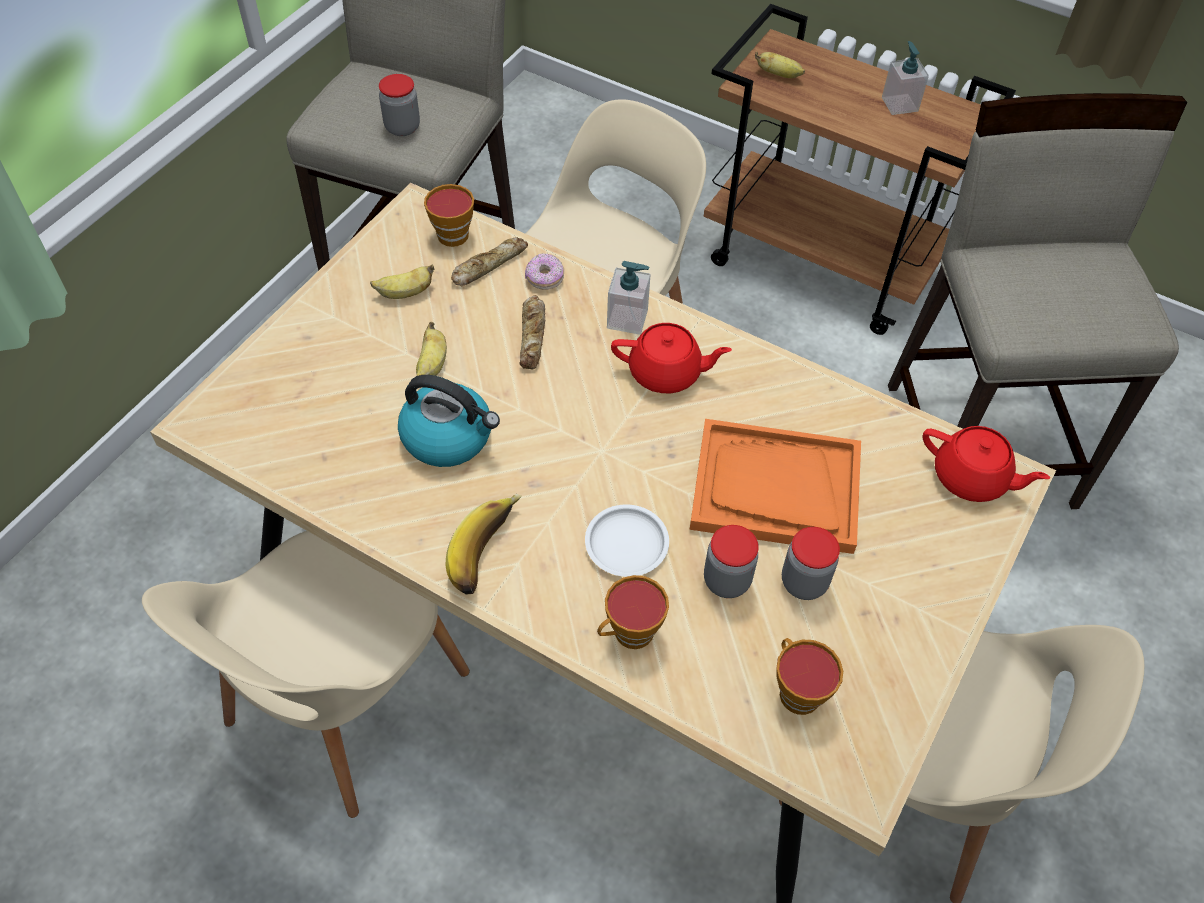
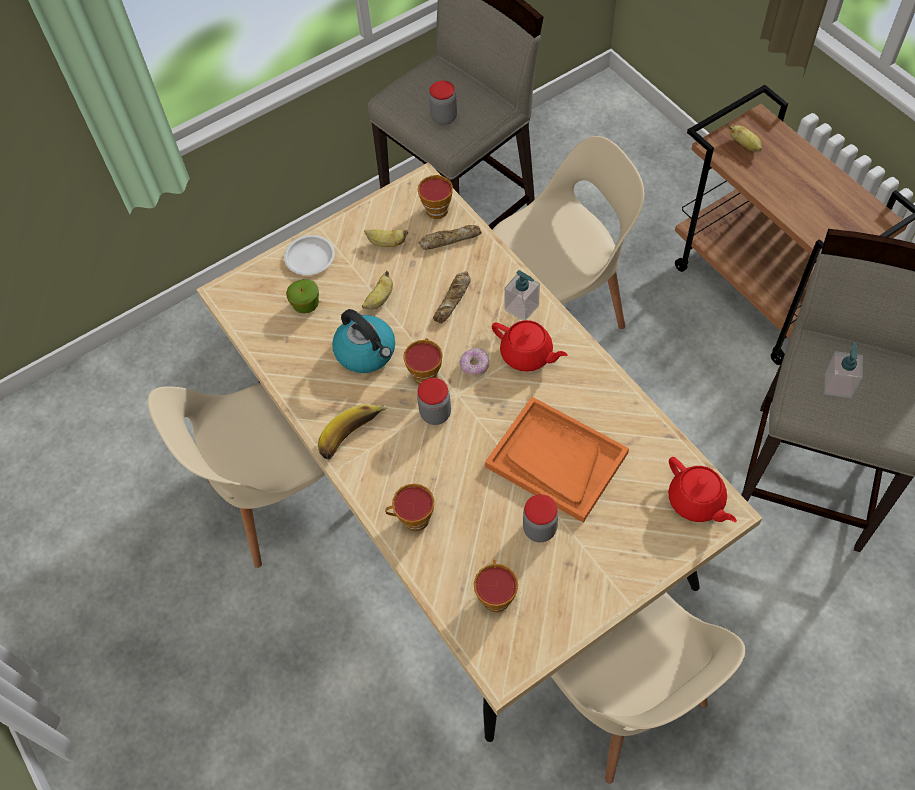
camera: 30 degrees right, 5 degrees up
donut [525,253,564,290] -> donut moved to [459,348,489,377]
white plate [585,505,669,577] -> white plate moved to [284,235,335,275]
jar [704,525,759,598] -> jar moved to [417,378,451,425]
soap dispenser [882,41,929,115] -> soap dispenser moved to [824,342,863,398]
none -> apple [286,279,319,314]
none -> cup [403,338,443,385]

